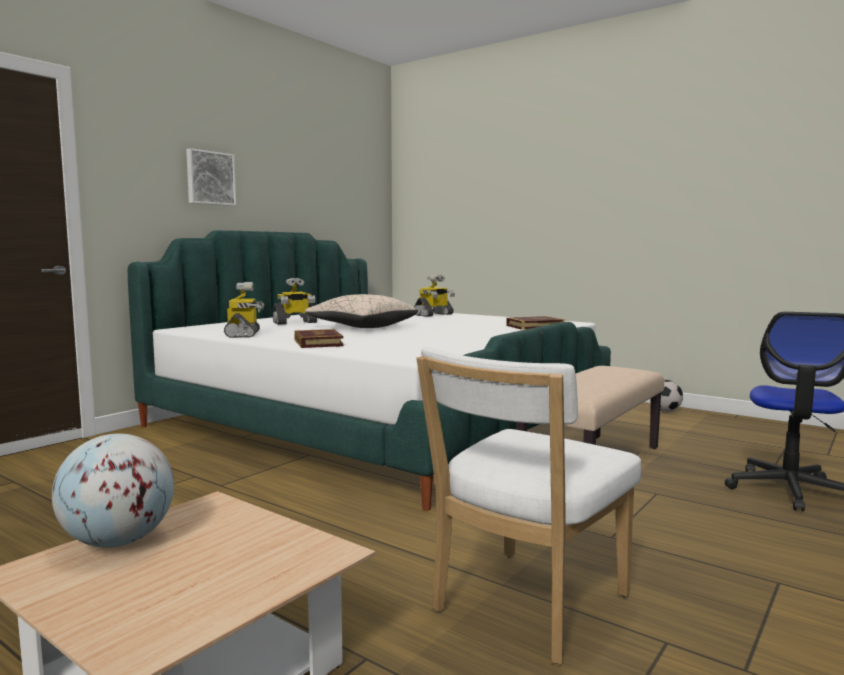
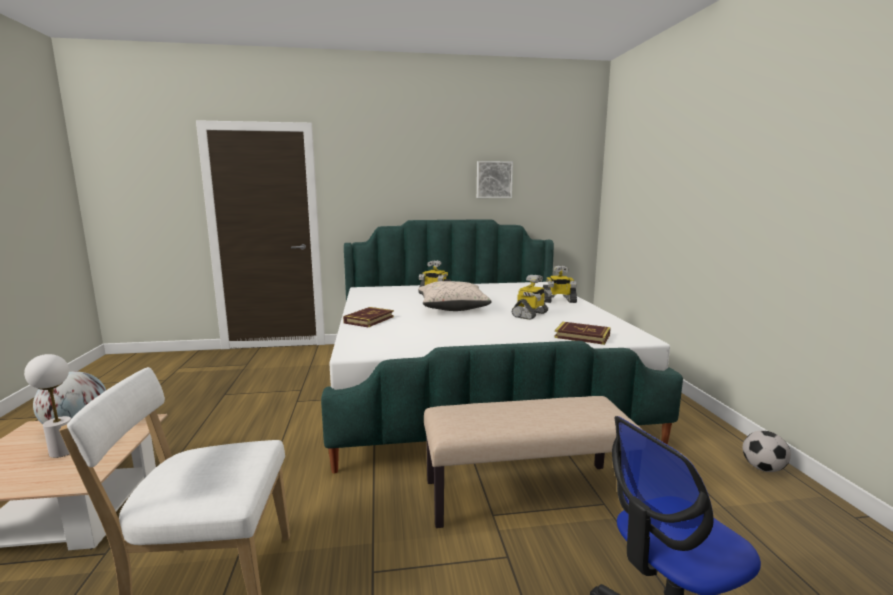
camera: 45 degrees right, 5 degrees up
picture [186,148,236,206] -> picture moved to [477,161,513,198]
toy robot [224,282,264,338] -> toy robot moved to [512,275,552,320]
none -> white table lamp [24,354,71,458]

